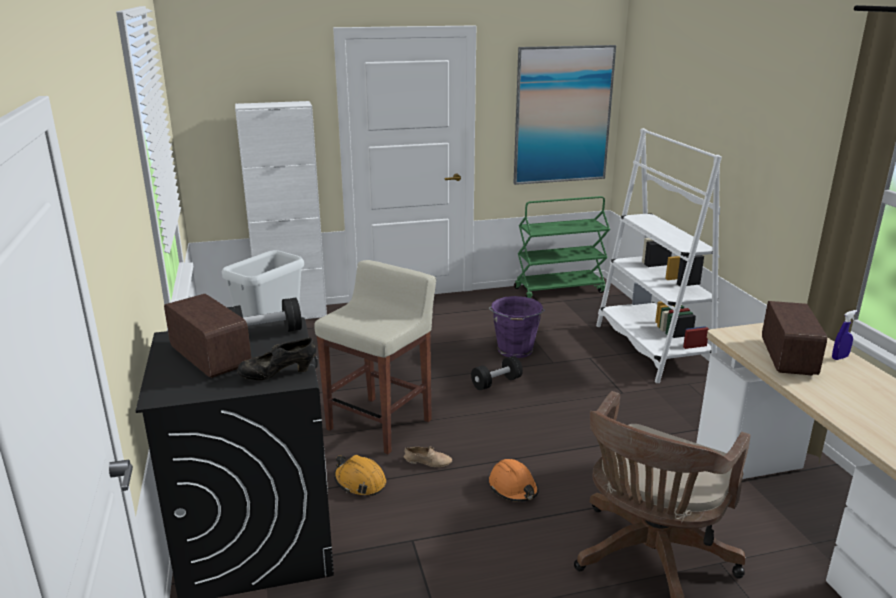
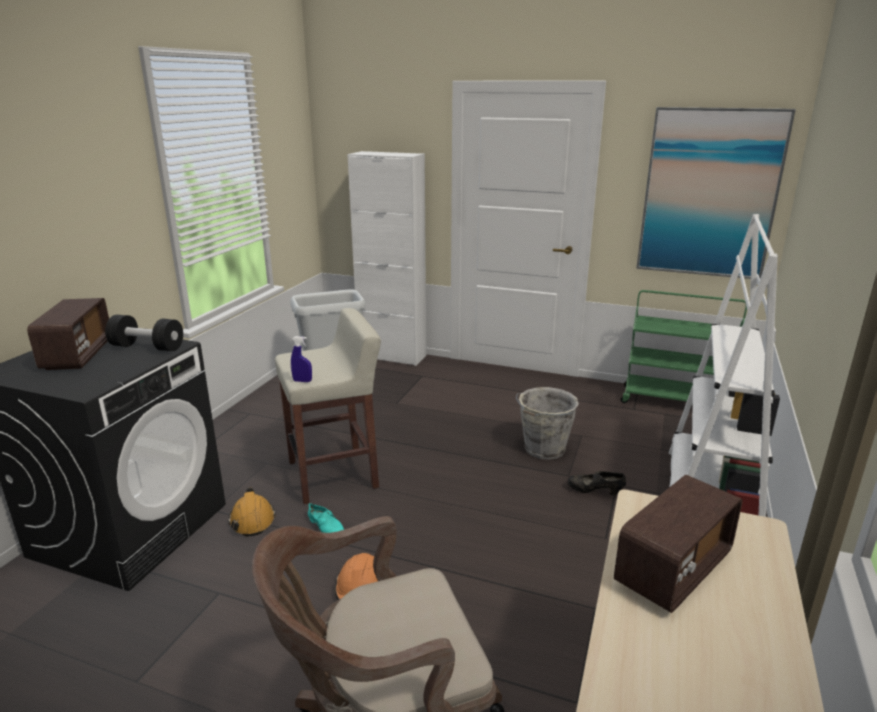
camera: 35 degrees right, 0 degrees up
black shoe [237,337,316,380] -> black shoe moved to [567,471,626,496]
beige shoe [404,446,452,468] -> turquoise shoe [308,503,344,533]
black dumbbell [471,356,523,390] -> none
purple bucket [489,296,545,358] -> grey bucket [516,387,579,460]
blue spray bottle [832,310,857,360] -> blue spray bottle moved to [291,336,312,382]

